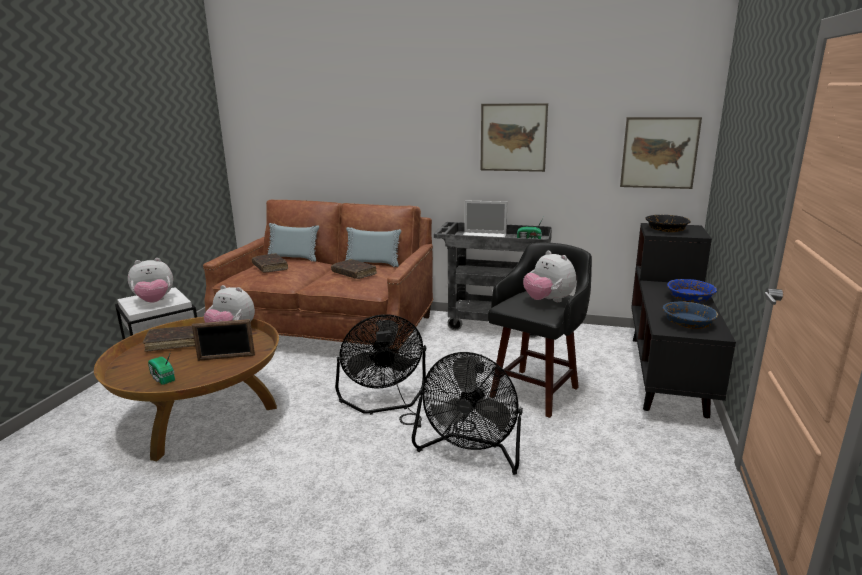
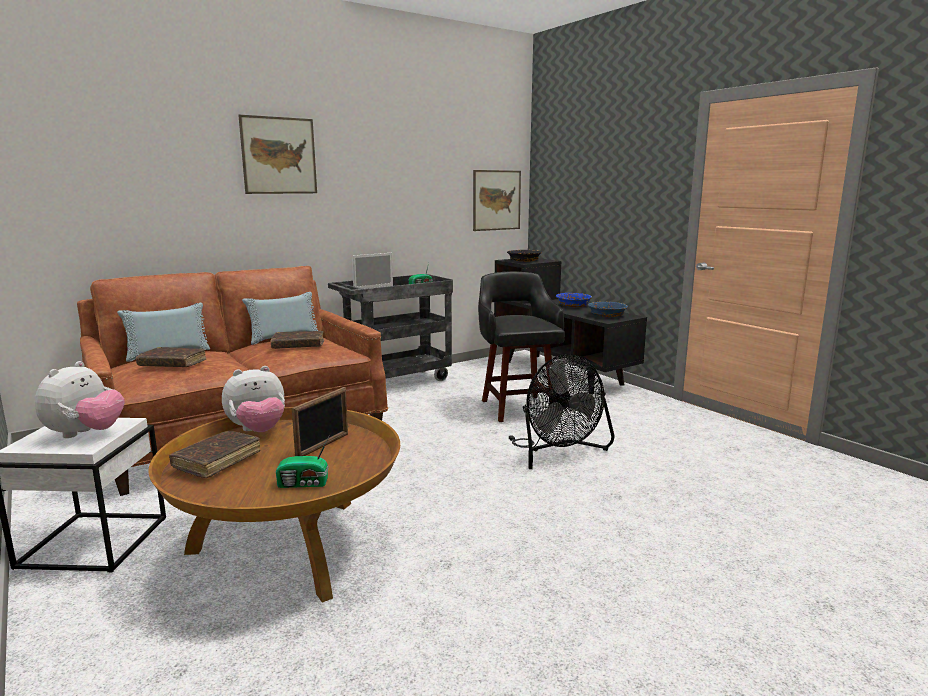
camera: 50 degrees left, 5 degrees down
black fan [335,314,426,428] -> none
picture [481,103,548,172] -> picture moved to [238,115,317,194]
plush toy [523,251,576,302] -> none

